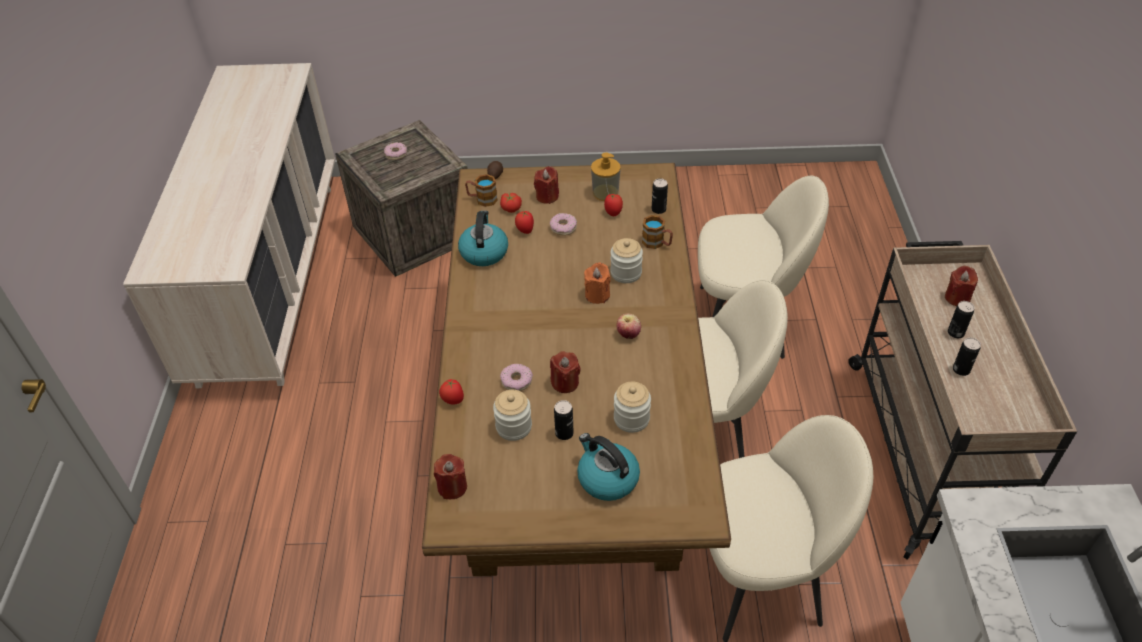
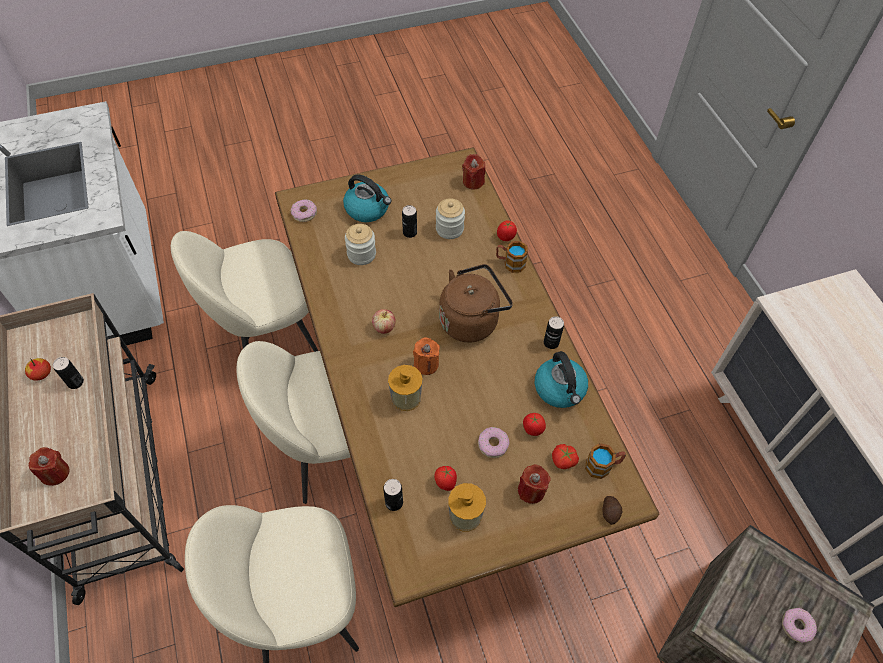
camera: 160 degrees right, 10 degrees up
donut [500,364,533,391] -> donut moved to [291,199,317,222]
red candle [550,351,581,393] -> none
jar [610,238,643,283] -> soap dispenser [388,365,423,411]
mug [642,215,673,249] -> mug moved to [496,241,528,273]
can [948,301,975,338] -> can moved to [544,316,564,349]
none -> apple [25,358,51,381]
none -> brown kettle [439,264,513,342]

